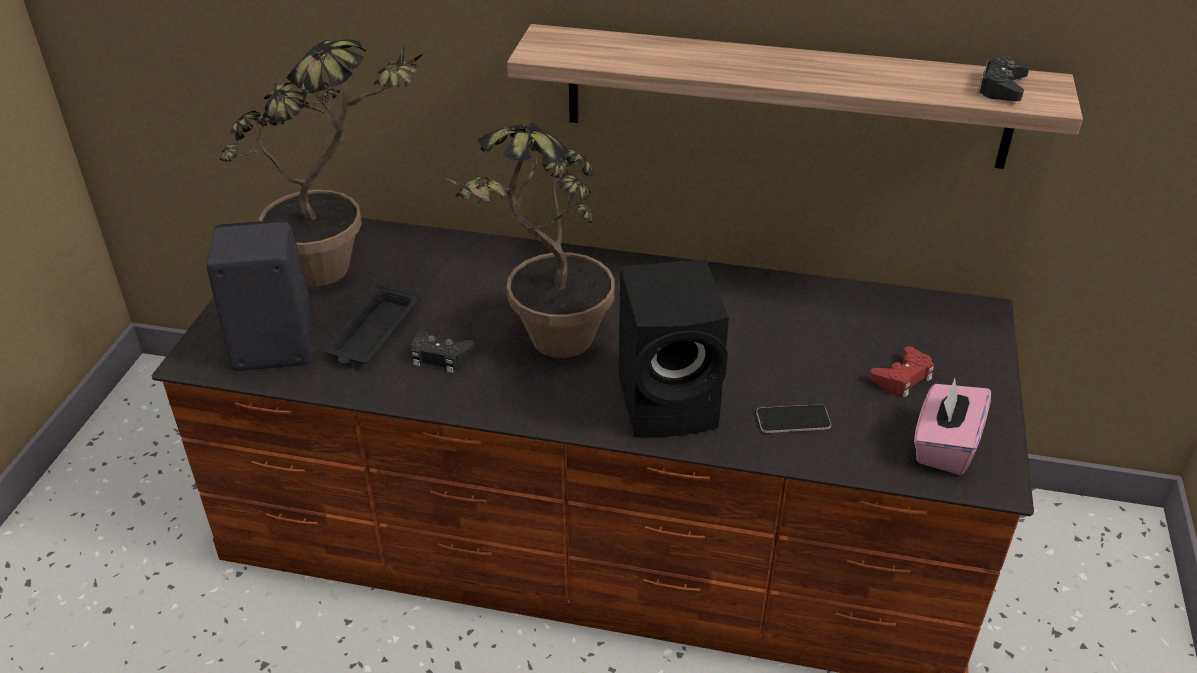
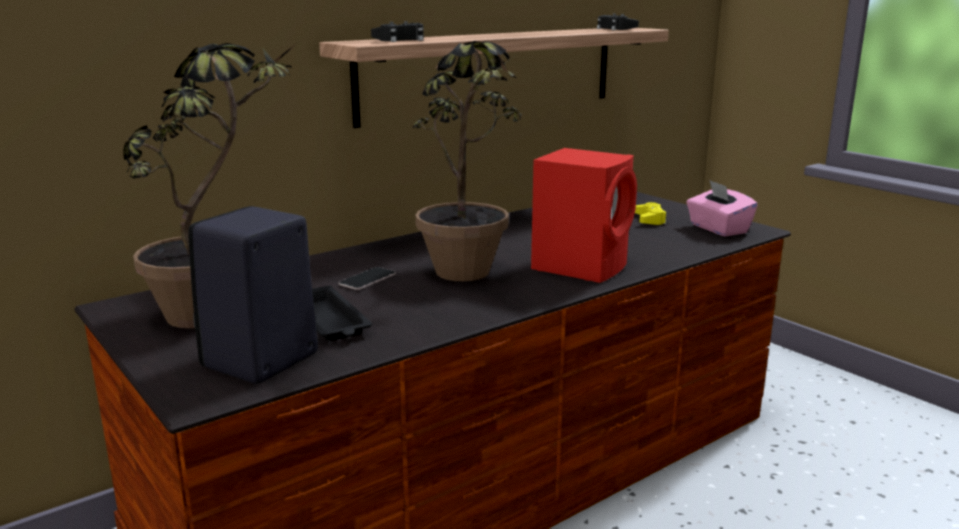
camera: 50 degrees left, 20 degrees down
black game controller [411,330,475,373] -> black game controller moved to [371,21,424,42]
black speaker [619,259,729,437] -> red speaker [531,148,637,283]
phone [756,404,831,433] -> phone moved to [339,267,396,290]
red game controller [870,346,934,397] -> yellow game controller [635,202,667,225]

